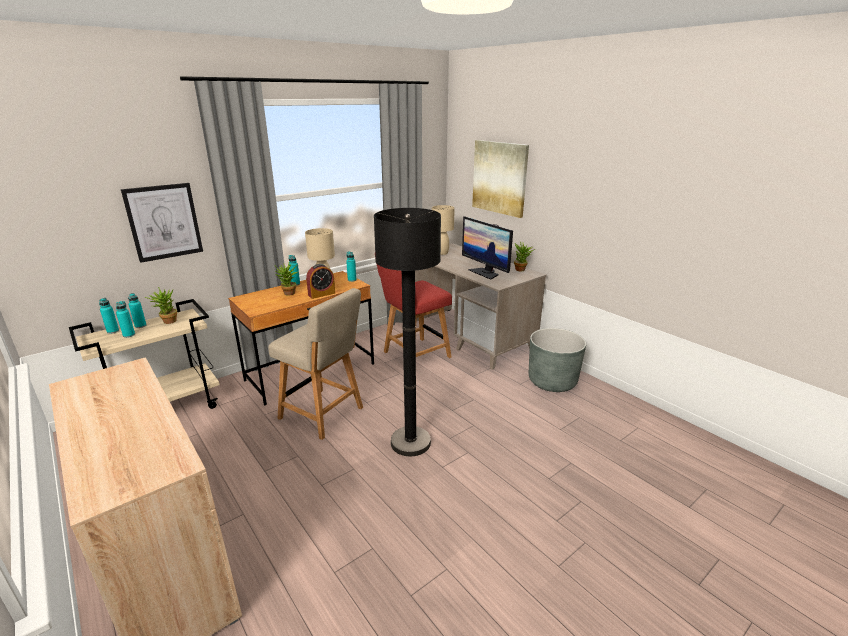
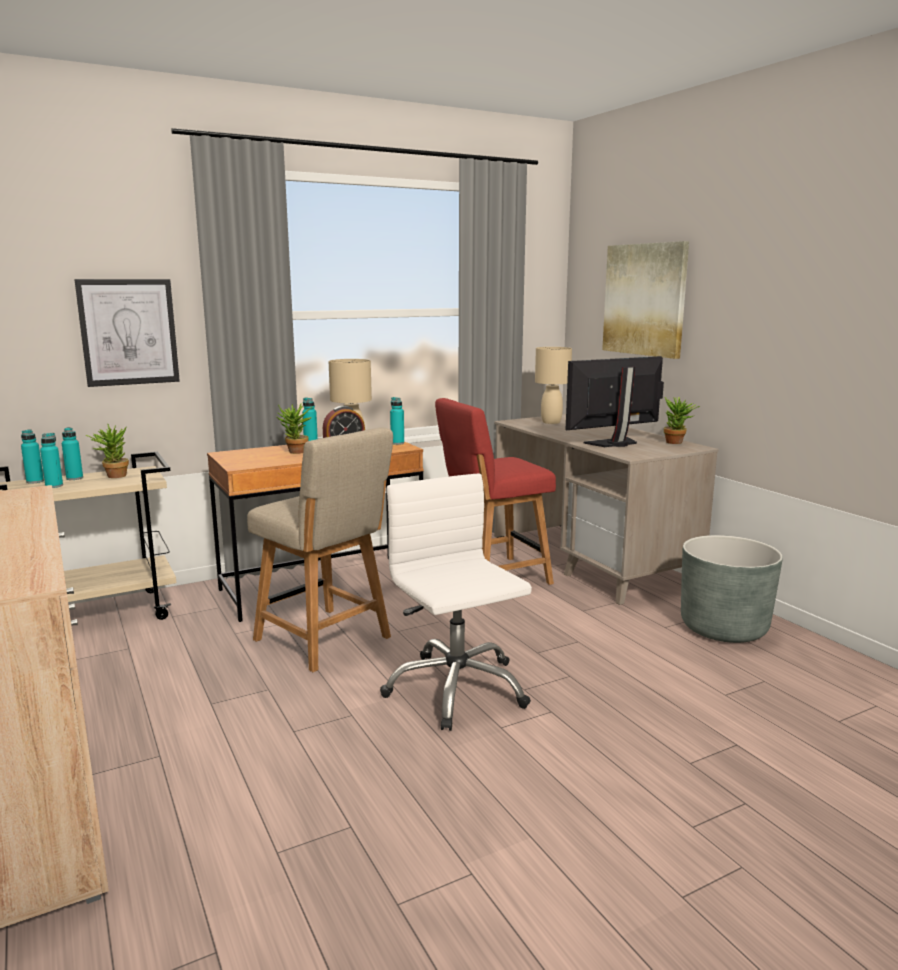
camera: 10 degrees right, 10 degrees down
black floor lamp [374,208,441,456] -> white office chair [380,473,532,731]
monitor [462,216,513,280] -> monitor turned 90 degrees clockwise [565,356,664,447]

